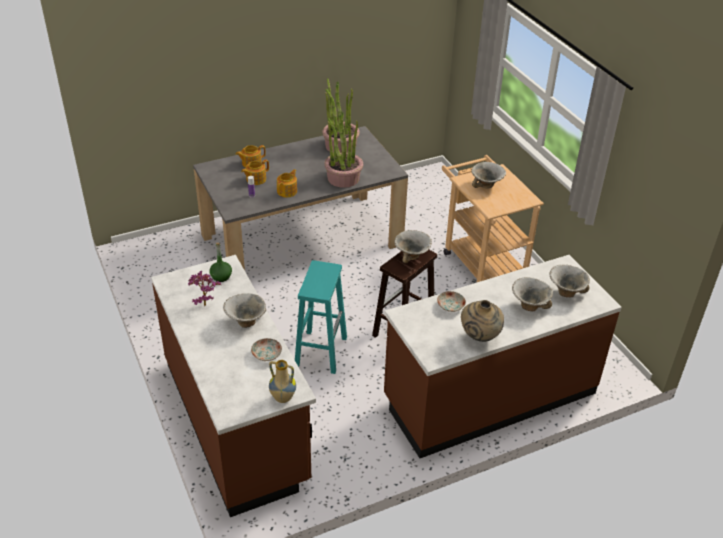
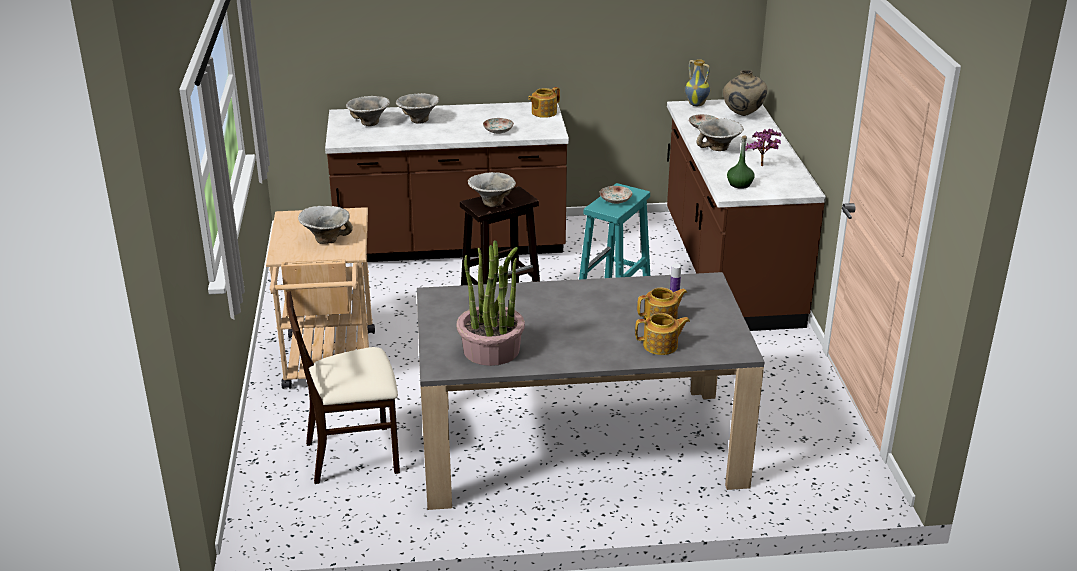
camera: 160 degrees left, 10 degrees down
teapot [277,169,297,198] -> teapot moved to [528,87,560,118]
potted plant [324,107,363,188] -> none
beige vase [461,300,504,342] -> beige vase moved to [723,70,768,116]
none -> beige chair [286,291,400,484]
none -> plate [599,186,633,204]

